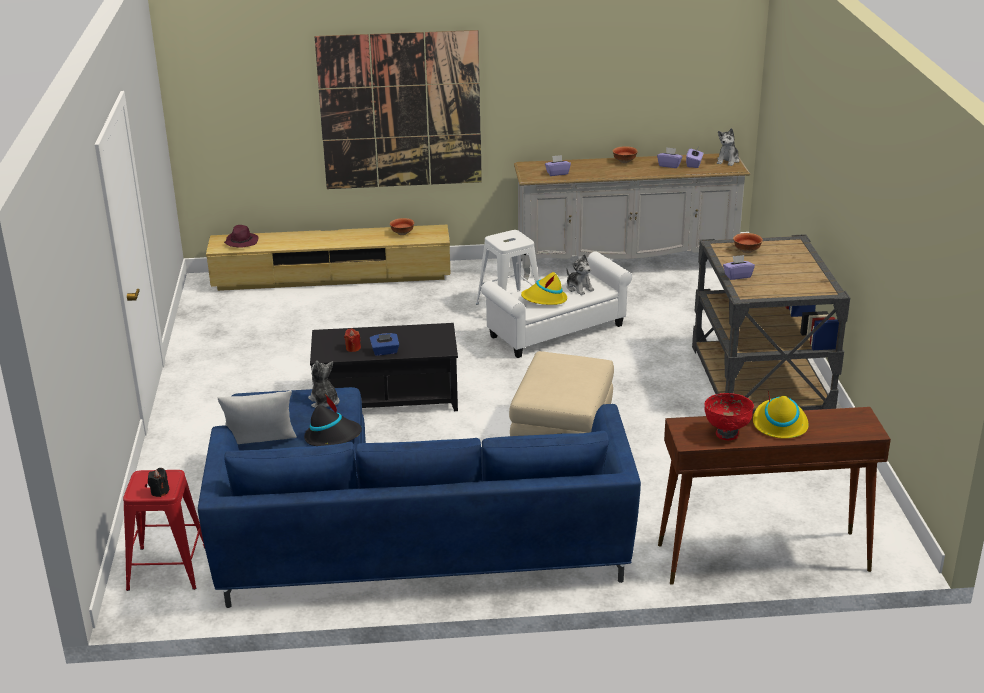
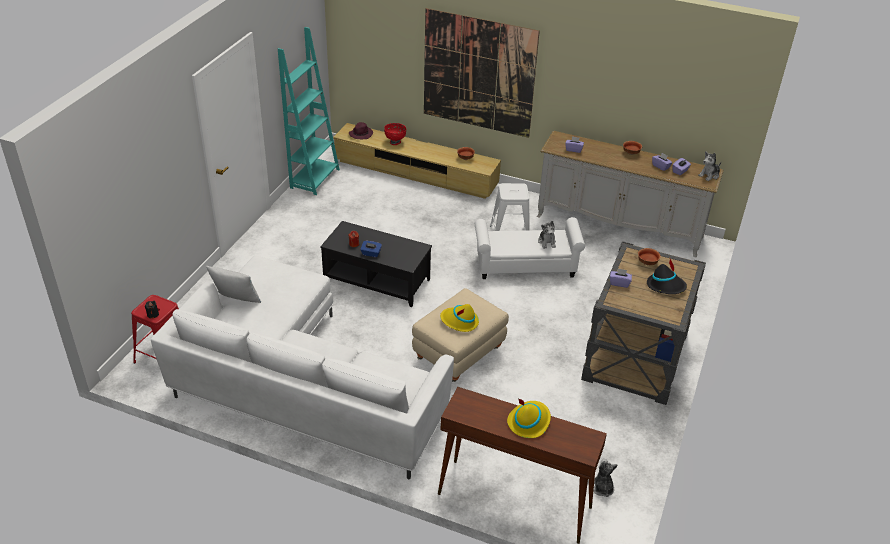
camera: 25 degrees right, 10 degrees up
blue sofa [198,387,641,608] -> white sofa [151,256,454,479]
black hat [304,394,362,446] -> black hat moved to [647,259,687,294]
plush toy [308,361,340,408] -> plush toy moved to [593,459,618,497]
yellow hat [521,272,567,305] -> yellow hat moved to [440,304,479,332]
red bowl [704,393,754,440] -> red bowl moved to [384,123,406,145]
none -> turquoise bookcase [278,27,340,195]

